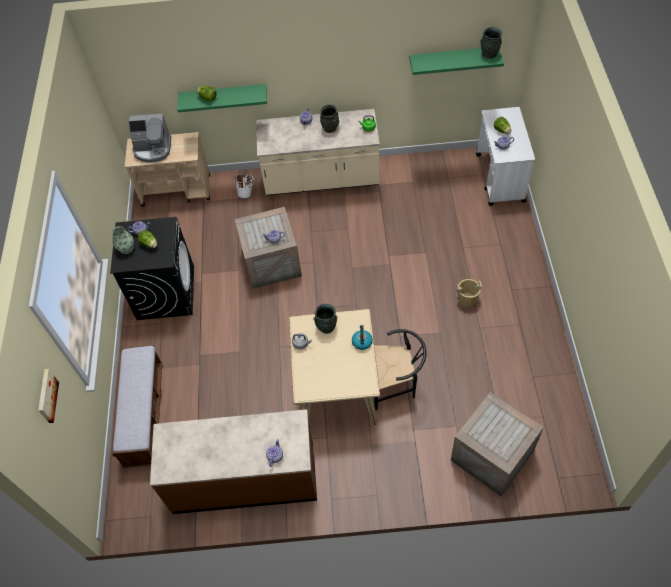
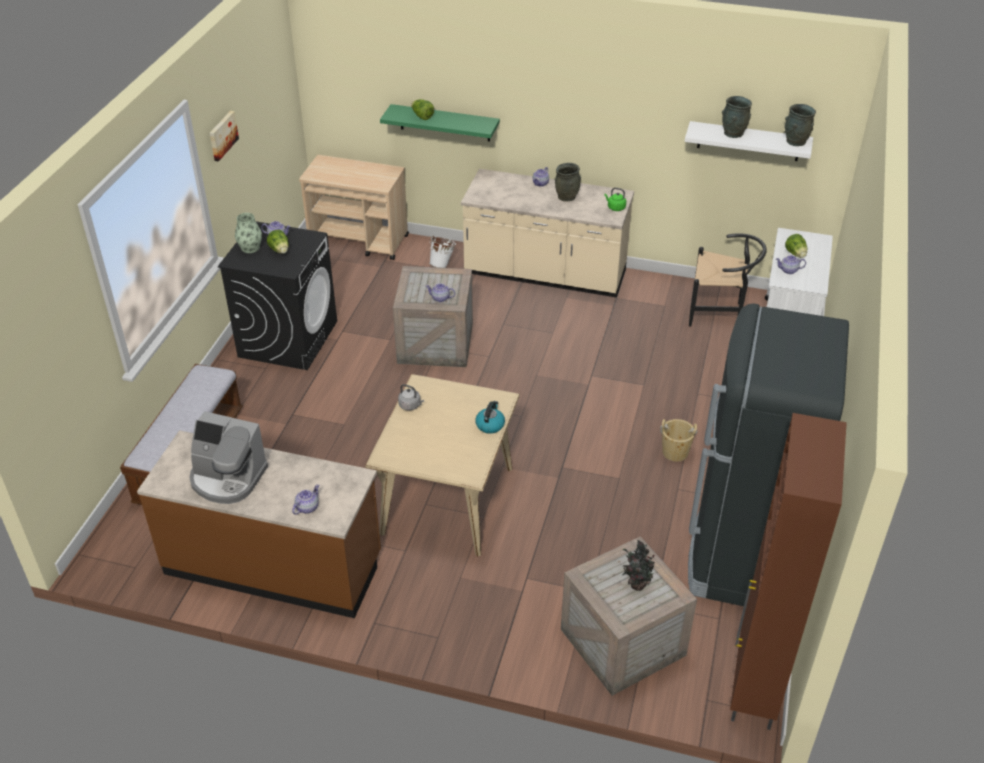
camera: 15 degrees right, 15 degrees down
picture [38,369,59,423] -> picture moved to [210,111,239,162]
coffee machine [128,114,171,163] -> coffee machine moved to [189,411,268,504]
grey vase [313,304,337,334] -> grey vase moved to [722,96,752,138]
black chair [374,329,427,410] -> black chair moved to [689,233,767,327]
green shelf [409,48,504,75] -> white shelf [685,121,813,161]
none -> potted plant [623,540,658,591]
none -> black fridge [688,303,849,606]
none -> brown cabinet [730,413,847,730]

